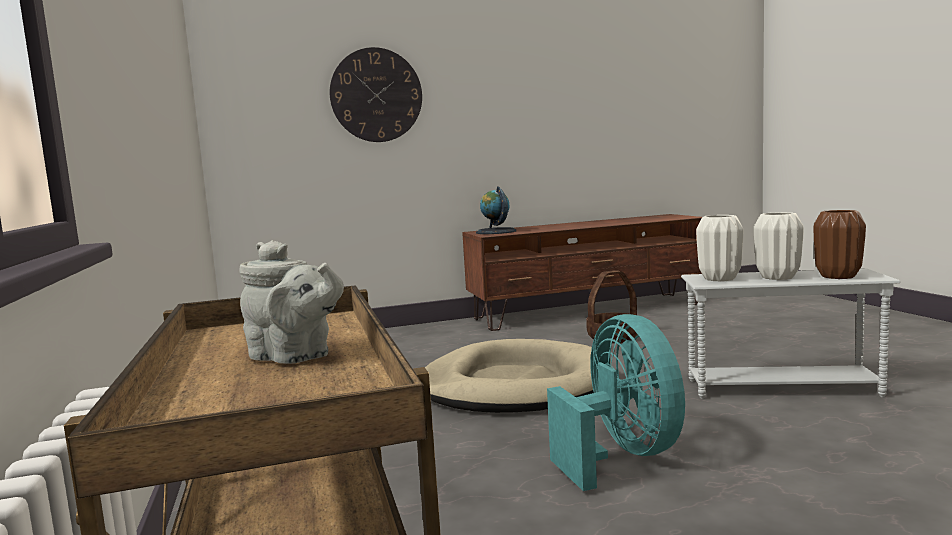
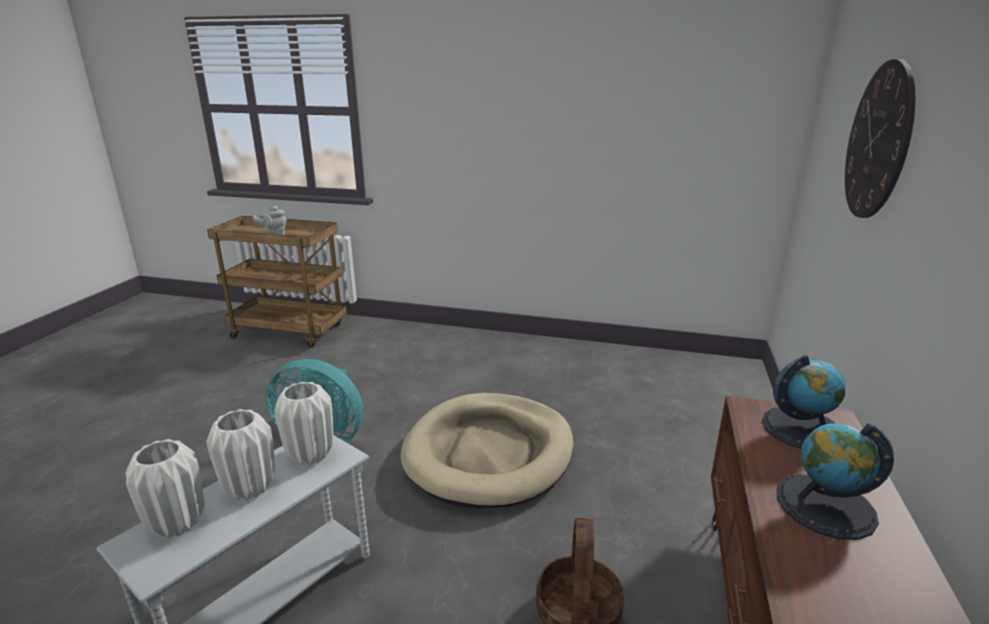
camera: 120 degrees right, 15 degrees up
brown vase [814,210,866,279] -> white vase [125,439,205,538]
none -> globe [777,423,894,540]

